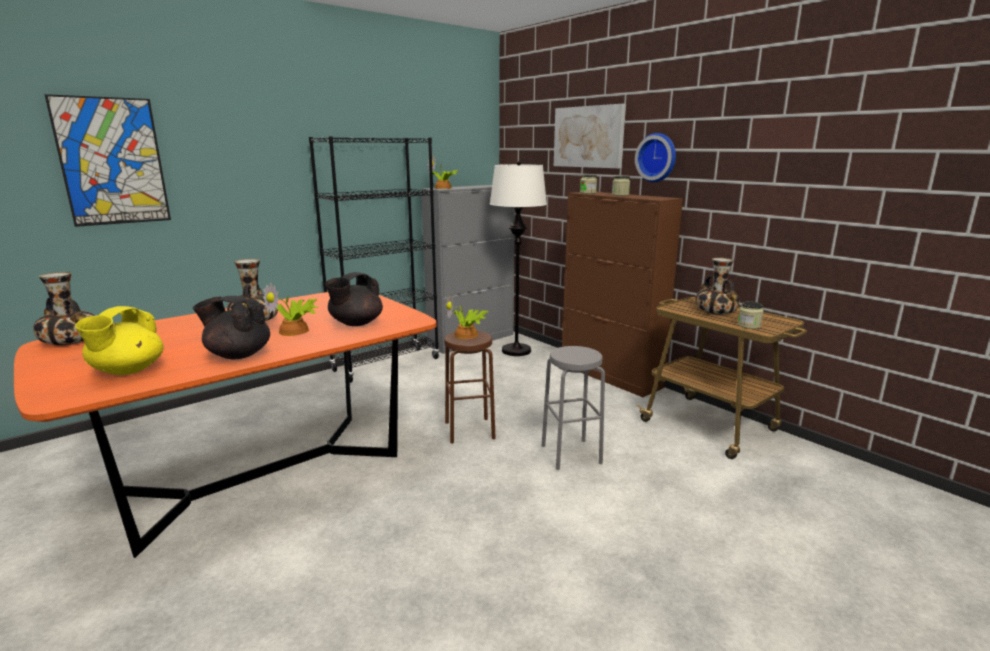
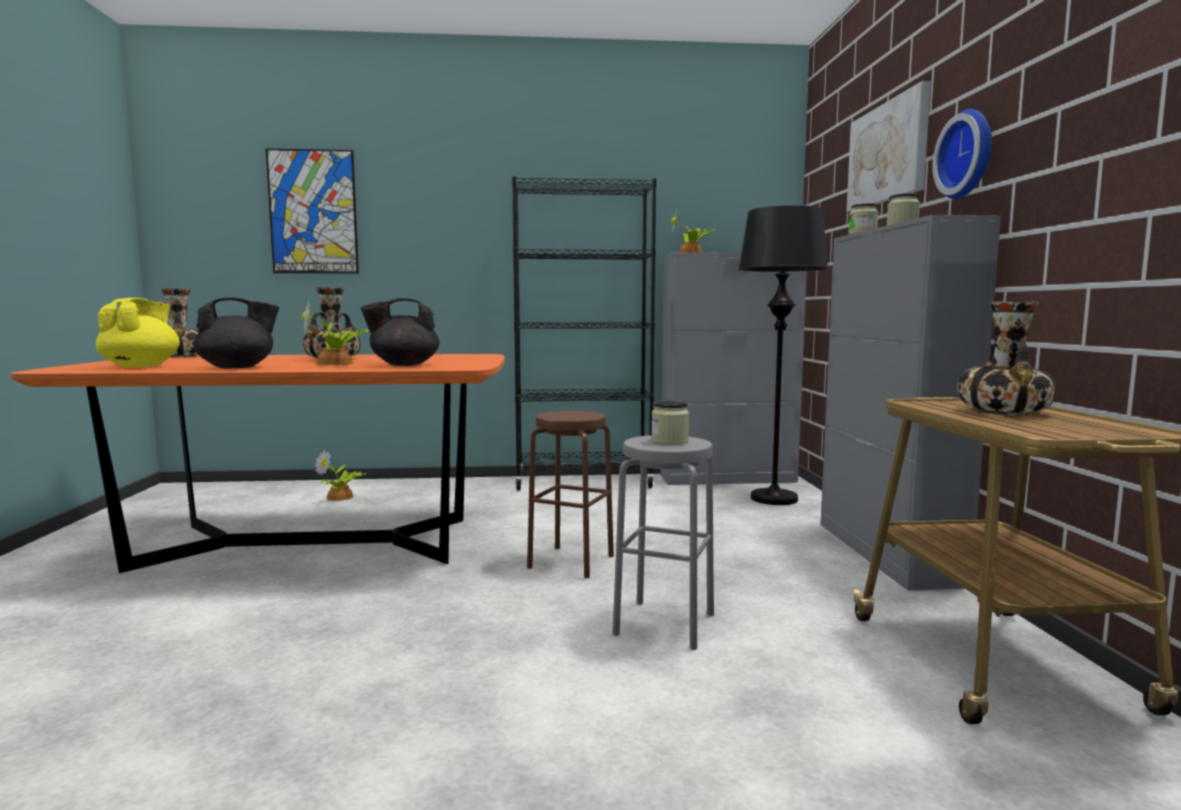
camera: 35 degrees right, 10 degrees down
yellow teapot [75,306,164,375] -> yellow teapot turned 135 degrees clockwise [96,298,180,368]
black teapot [193,296,270,359] -> black teapot turned 105 degrees clockwise [194,297,279,368]
potted plant [446,295,488,339] -> potted plant moved to [315,450,367,501]
white floor lamp [490,161,547,356] -> black floor lamp [739,205,828,505]
brown cabinet [562,192,683,397] -> grey cabinet [821,215,1001,591]
jar [738,301,764,329] -> jar moved to [651,400,689,445]

